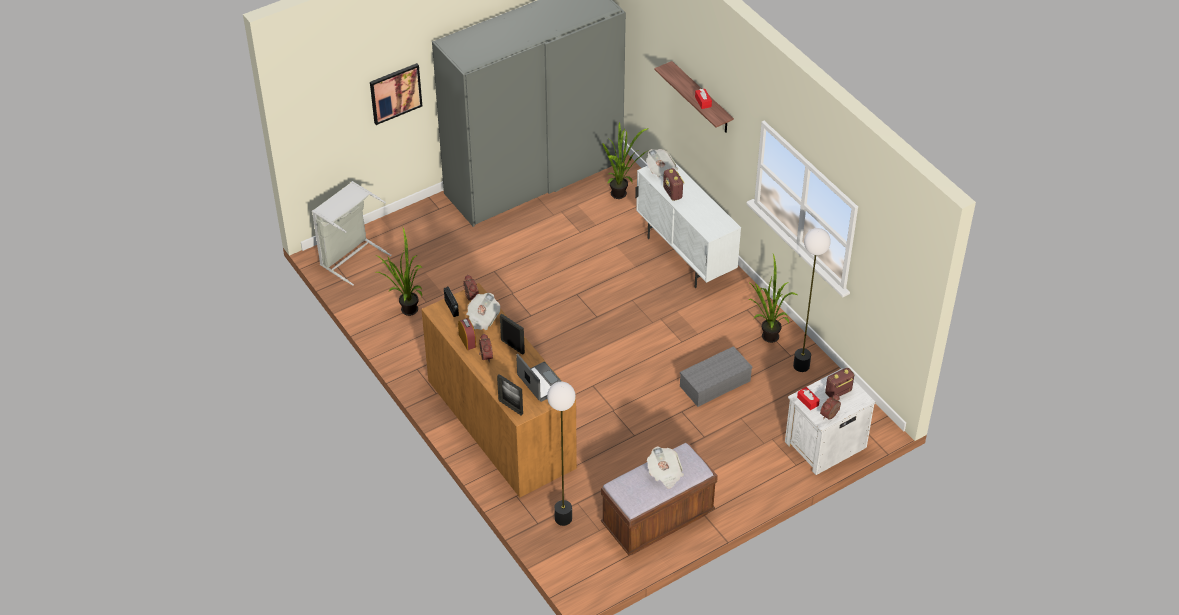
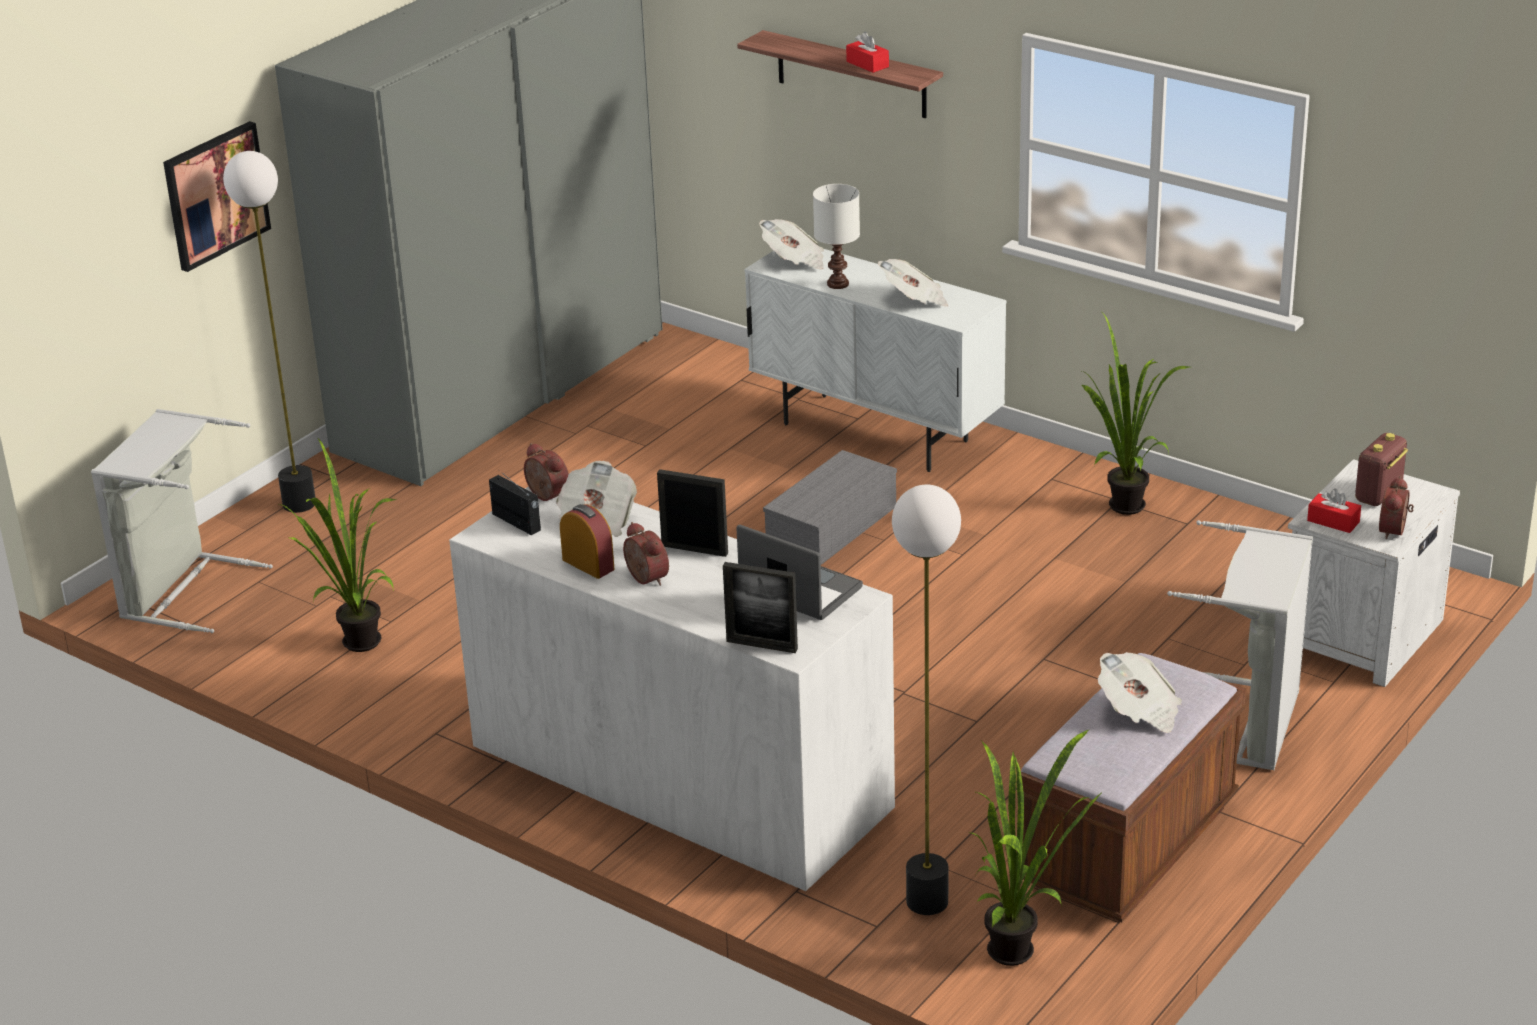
camera: 20 degrees left, 15 degrees down
brown dresser [421,283,577,497] -> white dresser [449,486,895,891]
potted plant [602,122,649,199] -> potted plant moved to [969,729,1102,966]
radio [663,168,684,201] -> white table lamp [813,184,860,289]
grey storage box [680,346,752,407] -> grey storage box moved to [763,450,897,565]
floor lamp [793,228,831,372] -> floor lamp moved to [223,151,315,513]
none -> newspaper [878,259,949,306]
none -> grey laundry basket [1167,520,1313,770]

